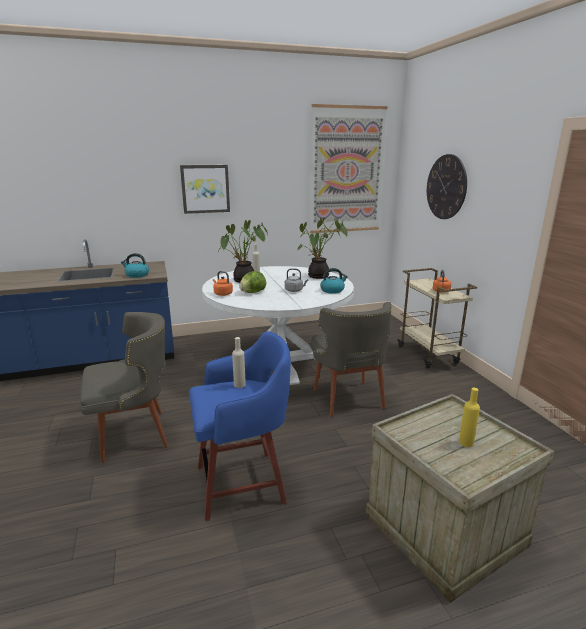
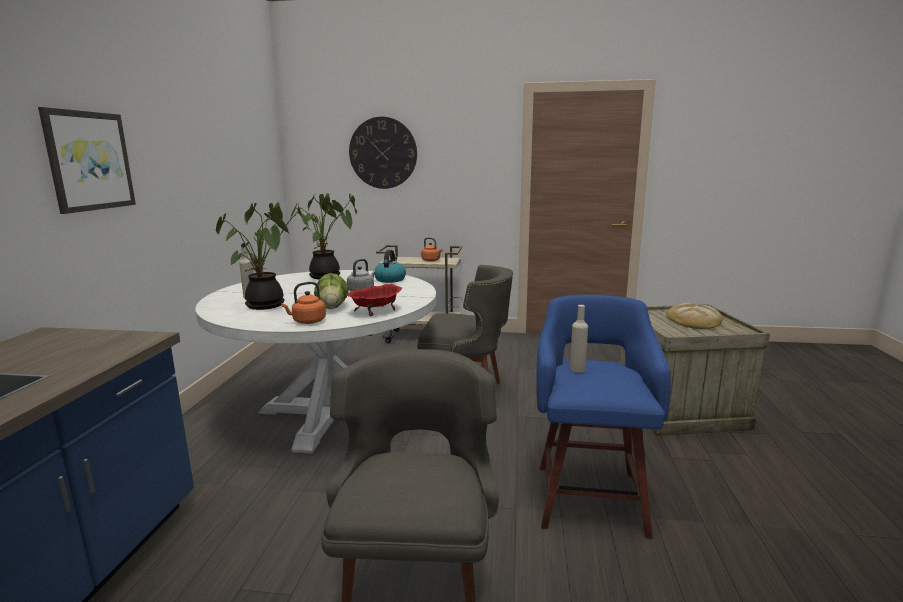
camera: 65 degrees left, 5 degrees down
kettle [121,253,149,278] -> none
picture [310,104,388,233] -> none
yellow bottle [459,388,480,447] -> bread [666,303,723,329]
none -> red bowl [346,284,402,316]

